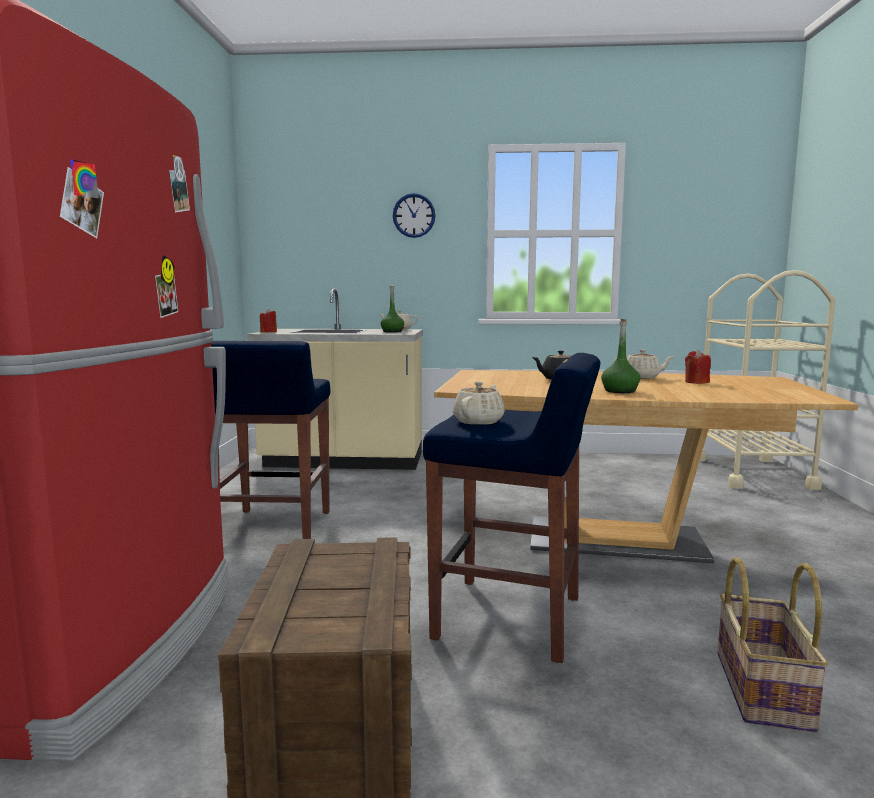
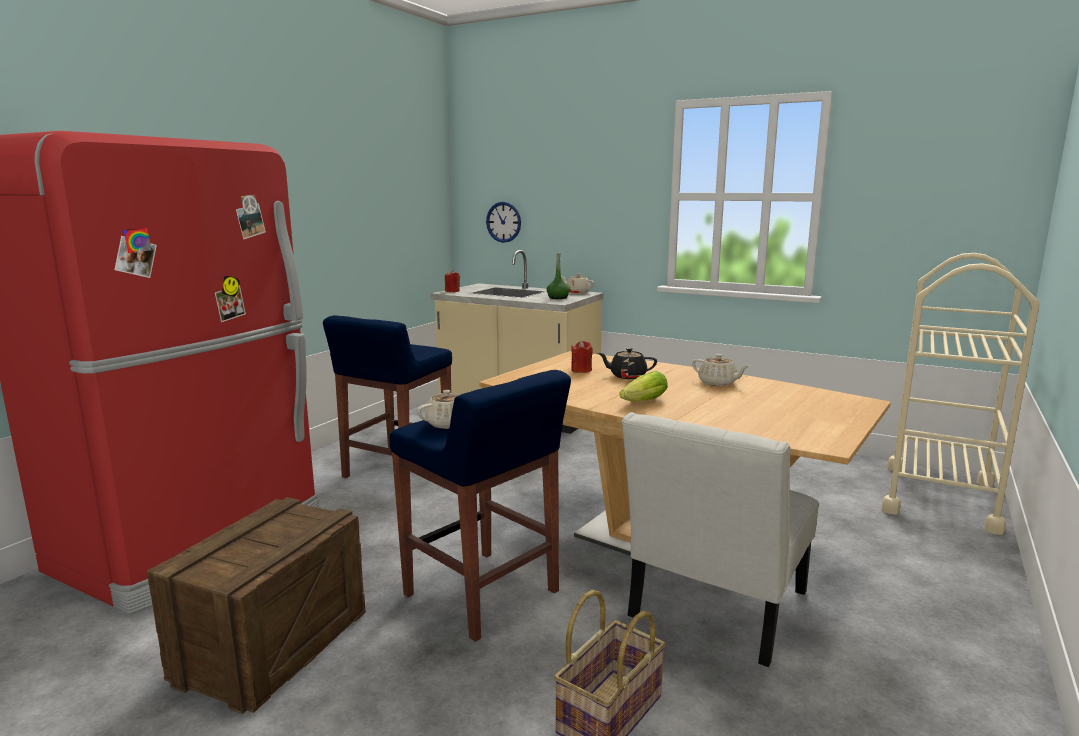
camera: 25 degrees right, 5 degrees up
wall clock [393,193,436,238] -> wall clock moved to [486,202,521,243]
green bottle [601,319,641,393] -> lettuce [619,371,668,402]
red candle [685,350,711,384] -> red candle moved to [571,341,593,373]
none -> white chair [622,412,818,667]

